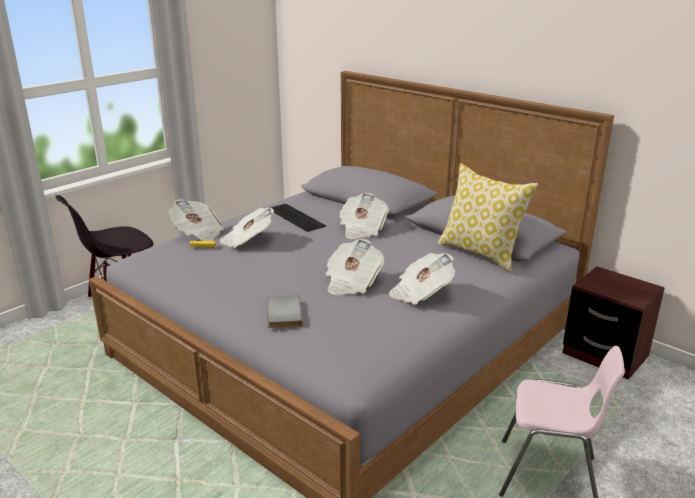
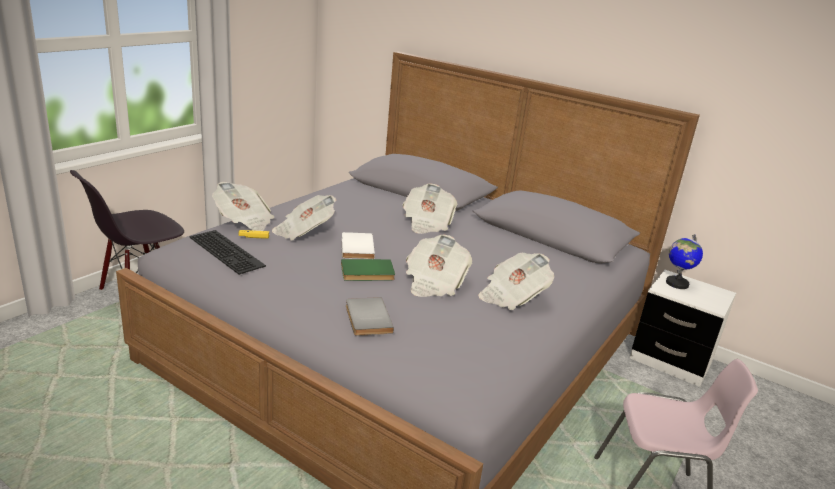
camera: 10 degrees left, 0 degrees up
keyboard [270,204,326,232] -> keyboard moved to [189,230,266,275]
pillow [438,163,538,272] -> none
brown nightstand [563,266,665,380] -> white nightstand [630,270,736,387]
none -> green book [341,259,395,281]
none -> white book [342,232,375,259]
none -> globe [666,234,703,289]

